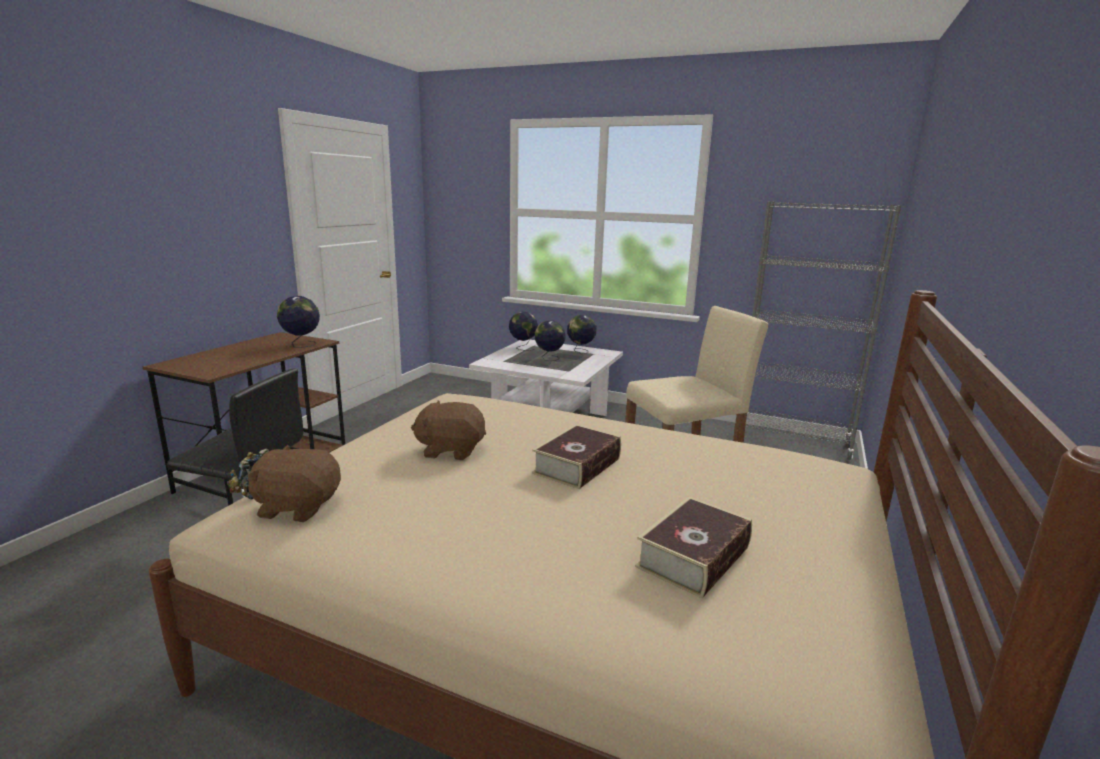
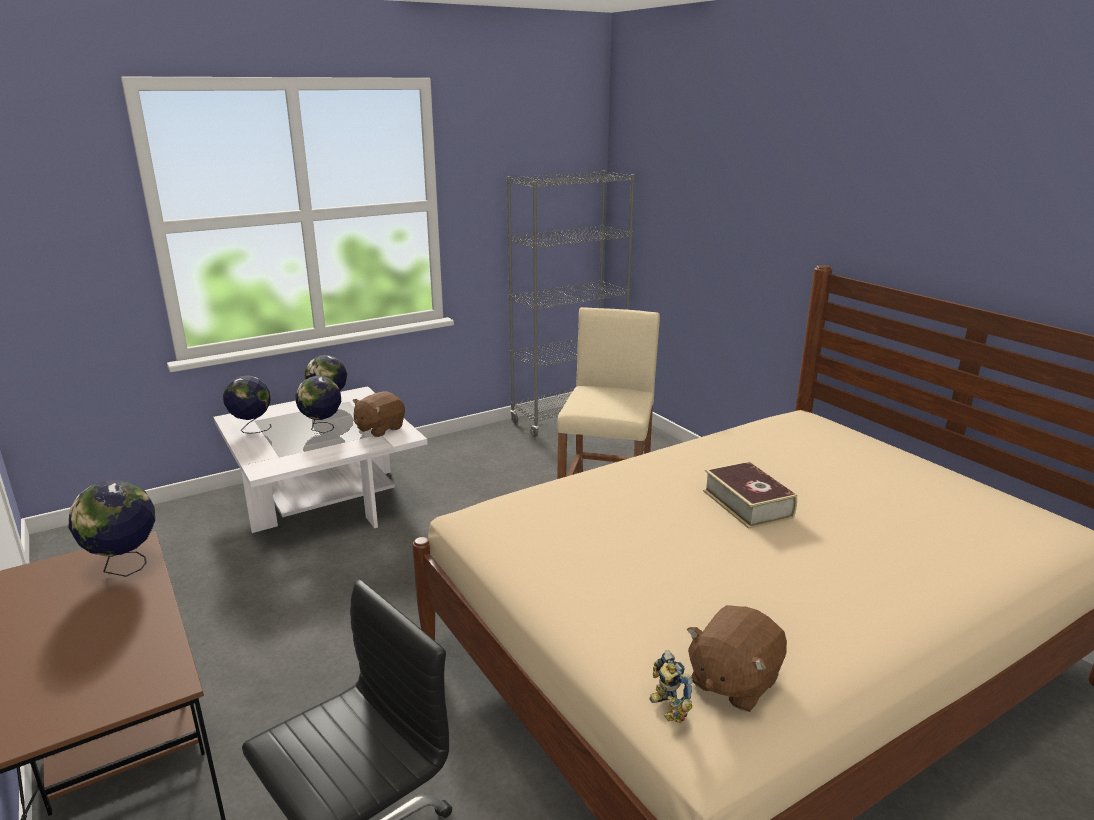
camera: 55 degrees left, 5 degrees up
brown plush toy [411,400,486,460] -> brown plush toy moved to [353,391,405,437]
book [635,497,752,598] -> none

